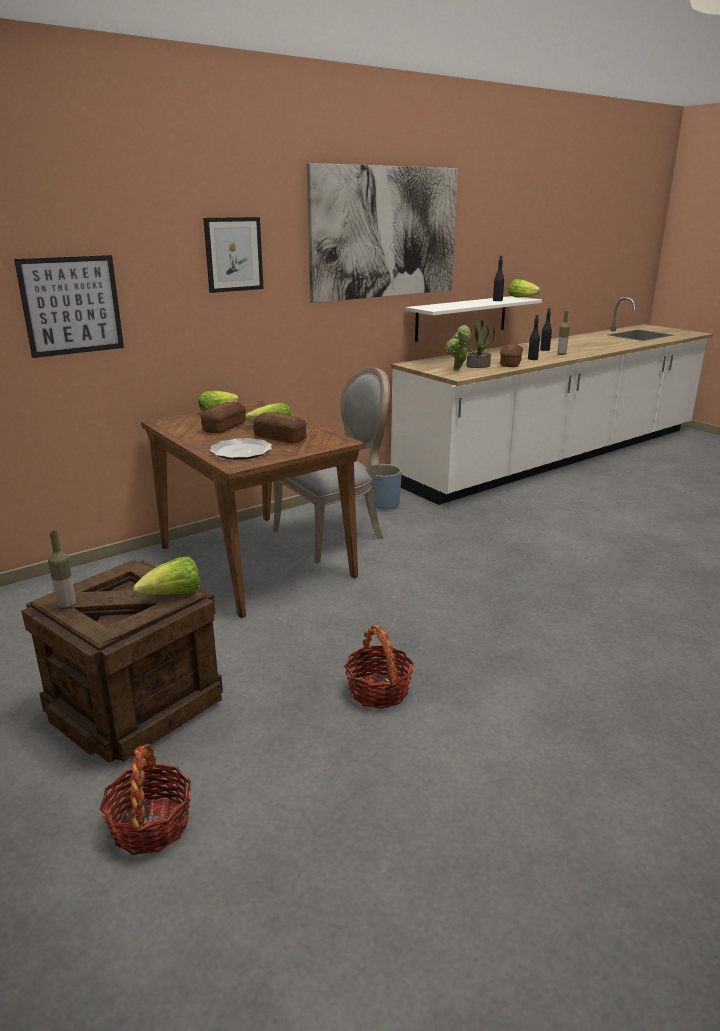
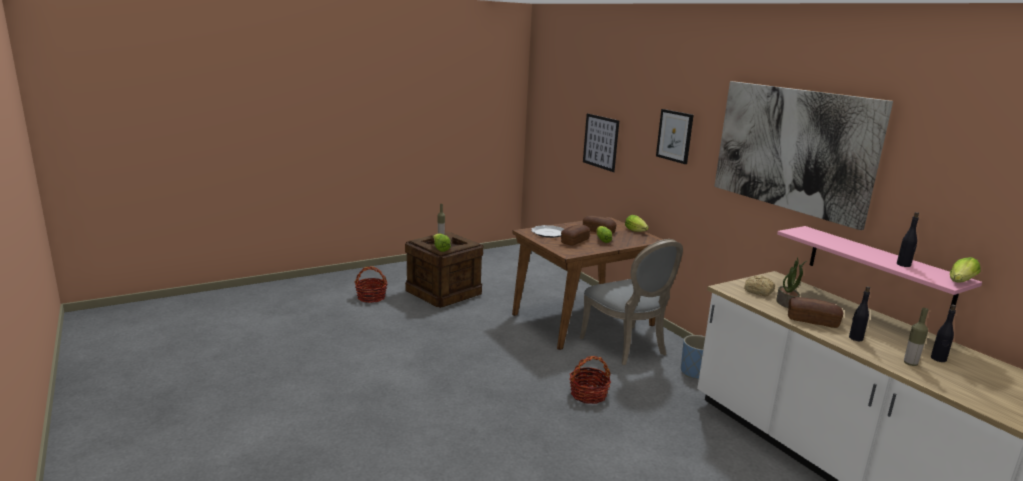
camera: 95 degrees right, 5 degrees down
basket [344,625,414,709] -> basket moved to [570,356,611,404]
white shelf [406,296,542,342] -> pink shelf [777,226,982,309]
potted plant [445,325,471,370] -> bread [744,276,775,296]

